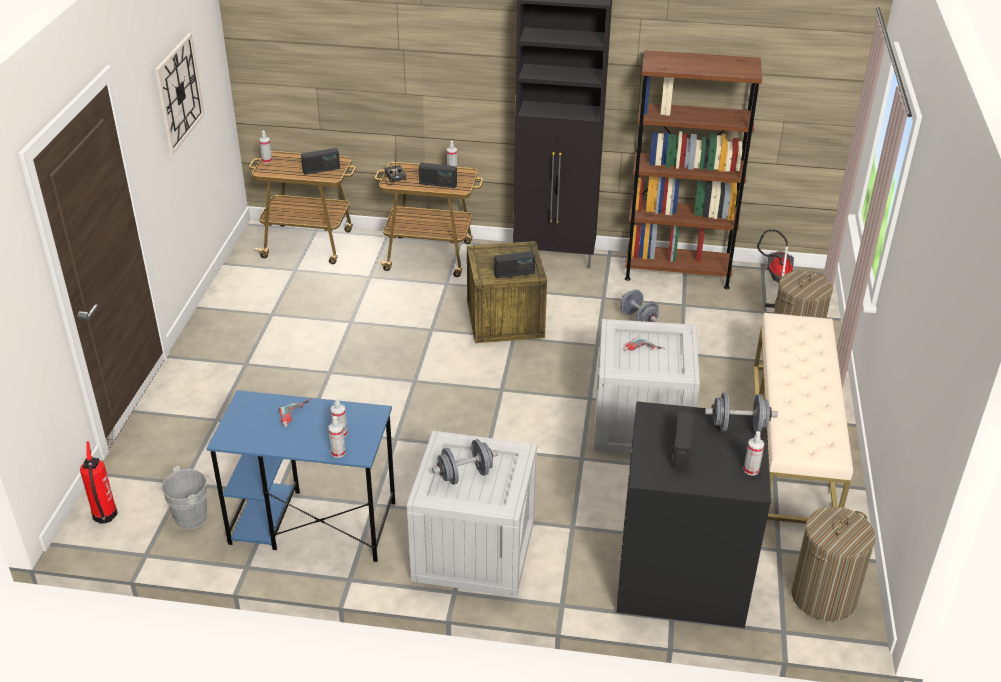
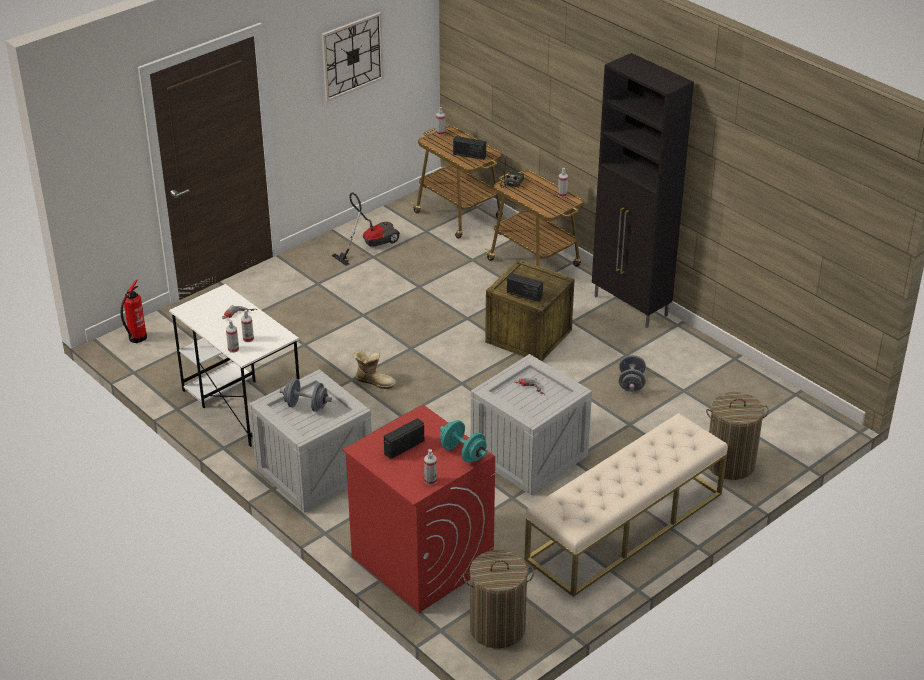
camera: 40 degrees right, 0 degrees up
grey bucket [161,466,216,529] -> none
blue desk [207,390,396,562] -> white desk [169,284,300,447]
radio [419,163,457,188] -> none
black washing machine [616,401,771,628] -> red washing machine [343,405,495,613]
brown bookcase [625,50,762,289] -> none
grey dumbbell [705,393,778,433] -> turquoise dumbbell [440,420,487,463]
vacuum cleaner [757,229,794,308] -> vacuum cleaner moved to [331,192,400,266]
none -> boot [353,350,396,389]

